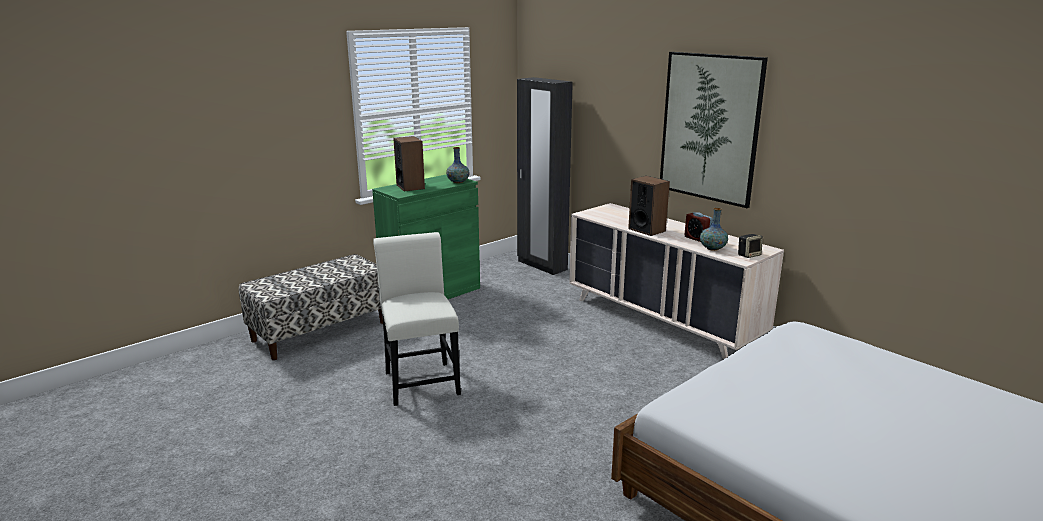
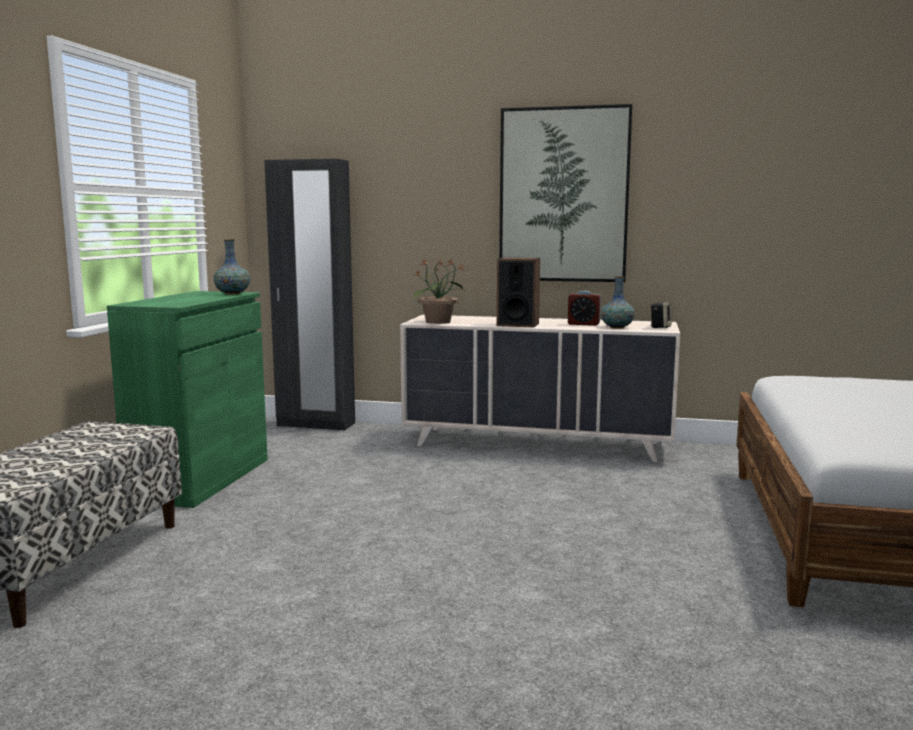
camera: 35 degrees left, 10 degrees down
white chair [373,232,461,406] -> none
speaker [393,136,425,191] -> none
none -> potted plant [414,259,466,324]

